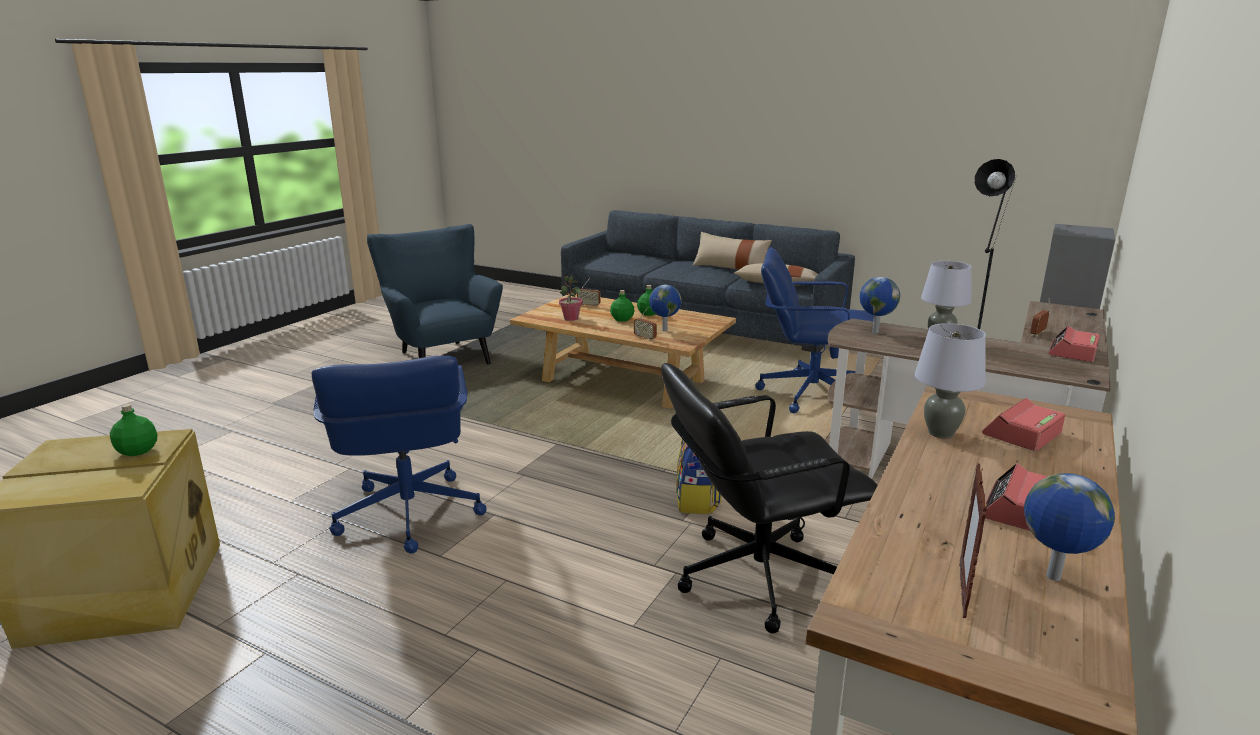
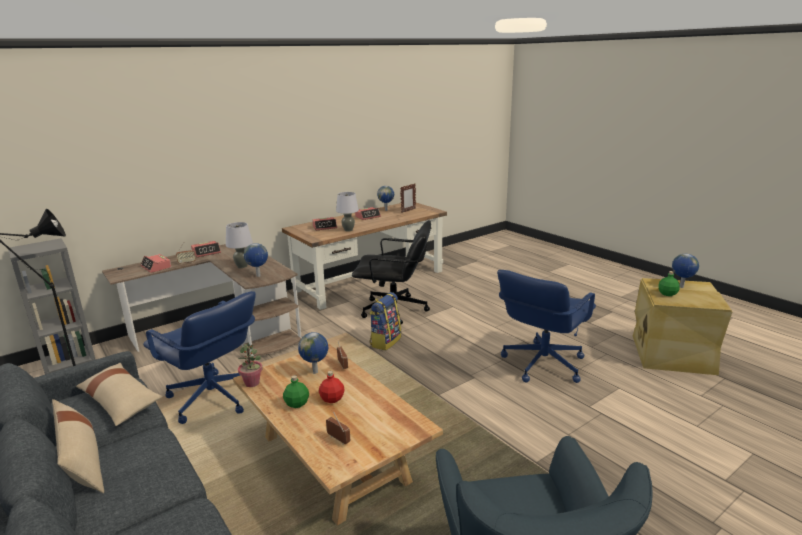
camera: 155 degrees left, 0 degrees up
blue office chair [312,356,487,554] -> blue office chair turned 150 degrees counterclockwise [497,270,596,383]
potted plant [559,274,583,321] -> potted plant moved to [238,343,263,387]
green bottle [610,290,635,322] -> red bottle [319,371,345,403]
none -> alarm clock [140,254,171,273]
none -> globe [672,254,699,288]

